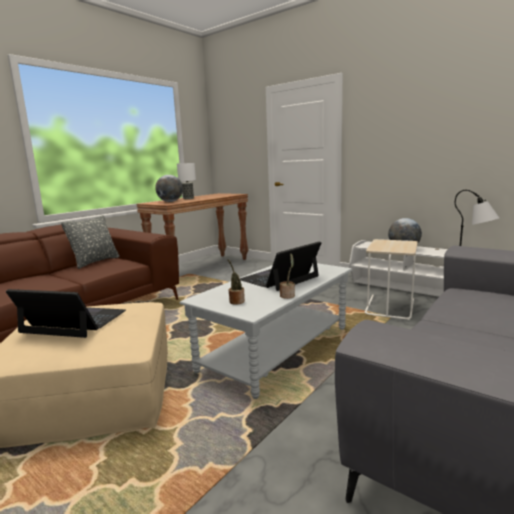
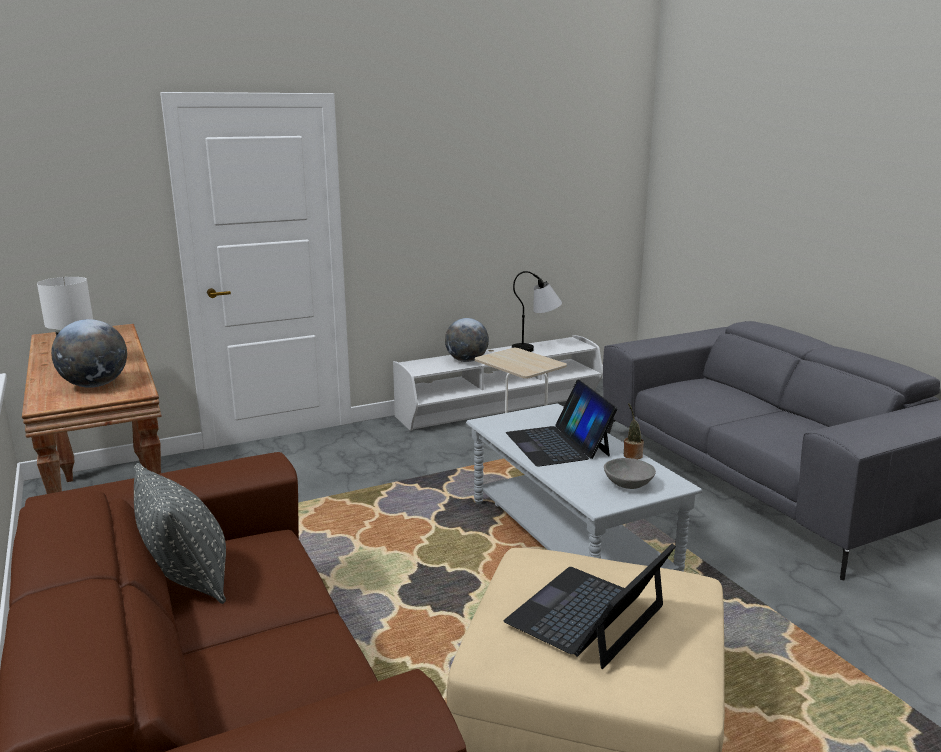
camera: 65 degrees left, 5 degrees up
potted plant [228,259,245,305] -> grey bowl [604,458,656,489]

